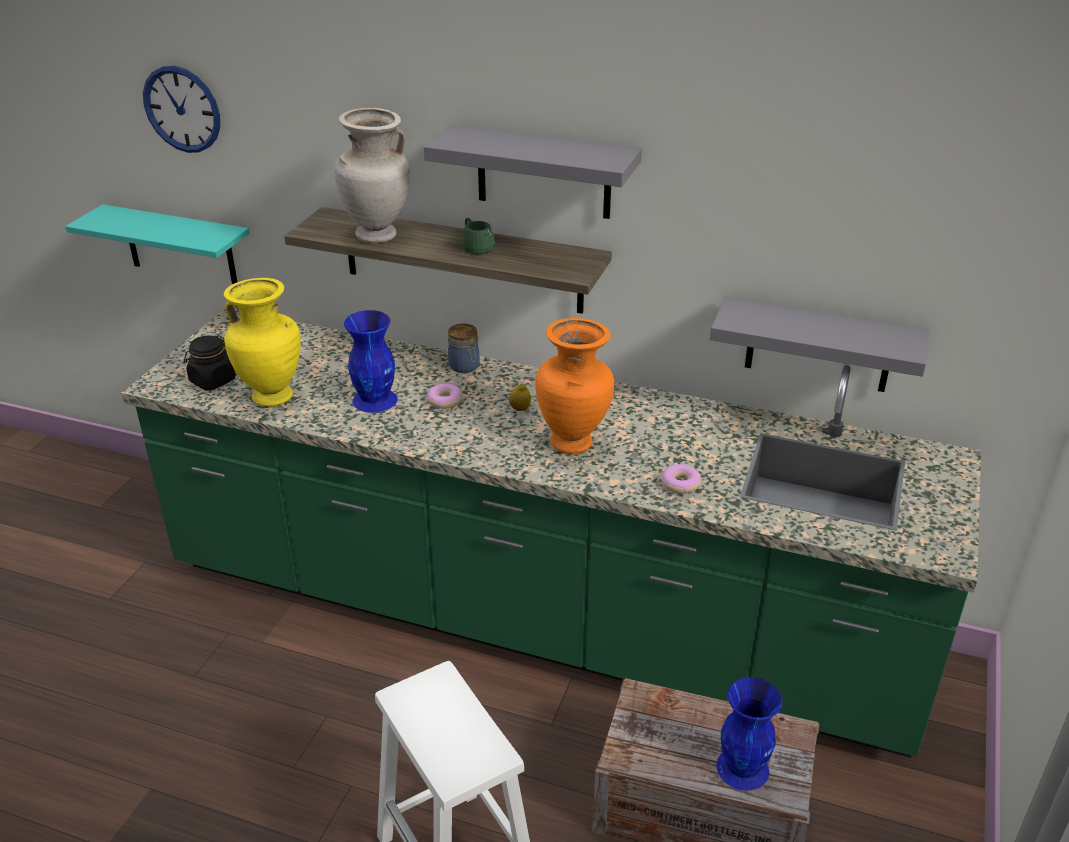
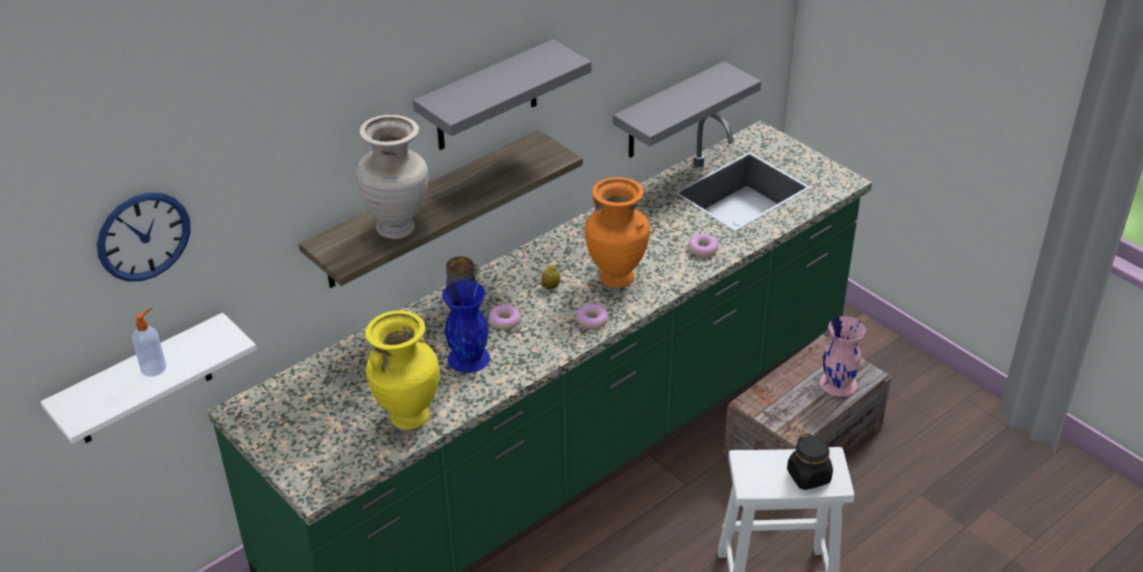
camera: 60 degrees left, 5 degrees up
turquoise shelf [65,204,249,284] -> white shelf [40,313,257,444]
black jar [184,335,236,391] -> black jar moved to [787,434,833,490]
green mug [461,218,495,254] -> none
blue vase [717,677,782,791] -> pink vase [820,316,866,396]
none -> soap dispenser [132,308,166,377]
none -> donut [576,304,609,329]

